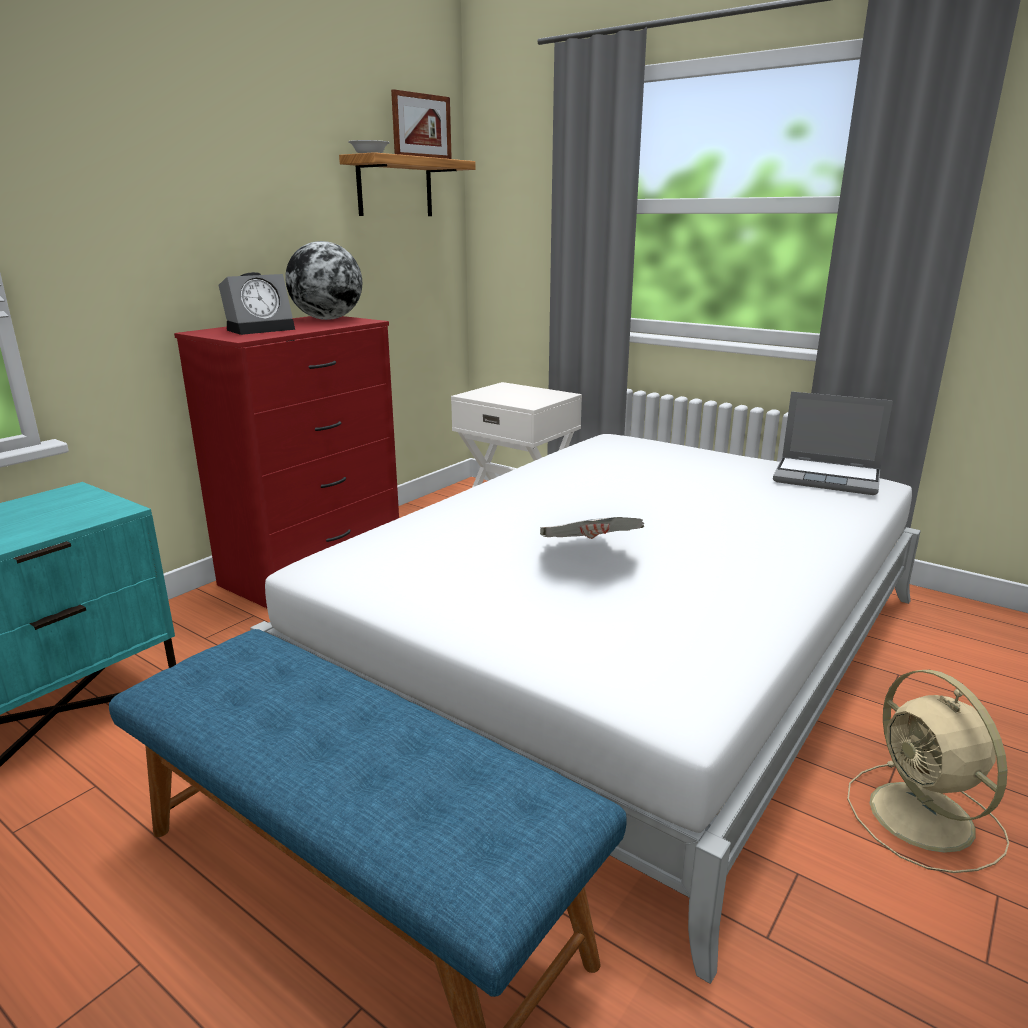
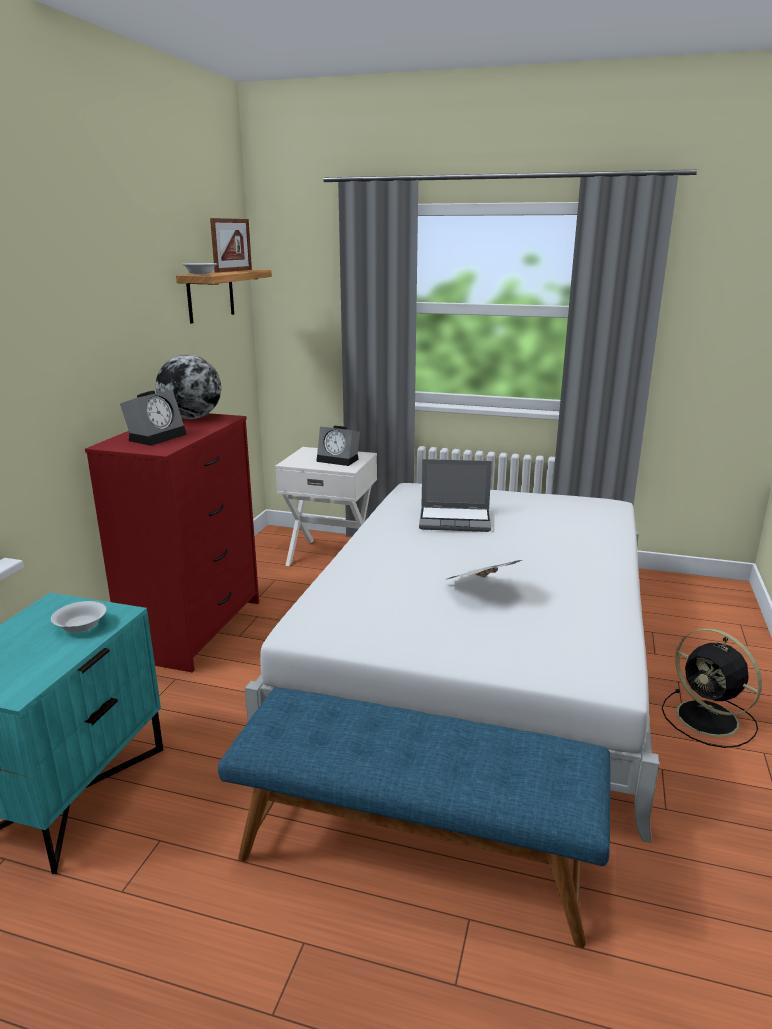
camera: 20 degrees left, 0 degrees up
laptop [773,391,893,495] -> laptop moved to [419,459,492,532]
beige fan [847,670,1009,873] -> black fan [662,628,762,748]
none -> white bowl [51,601,107,632]
none -> alarm clock [316,426,360,466]

